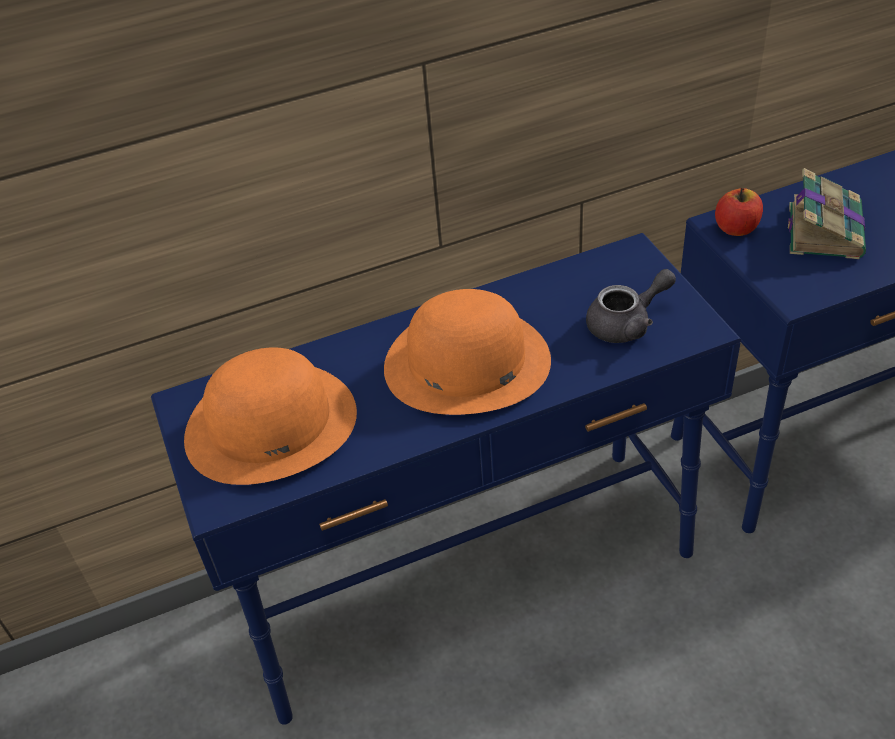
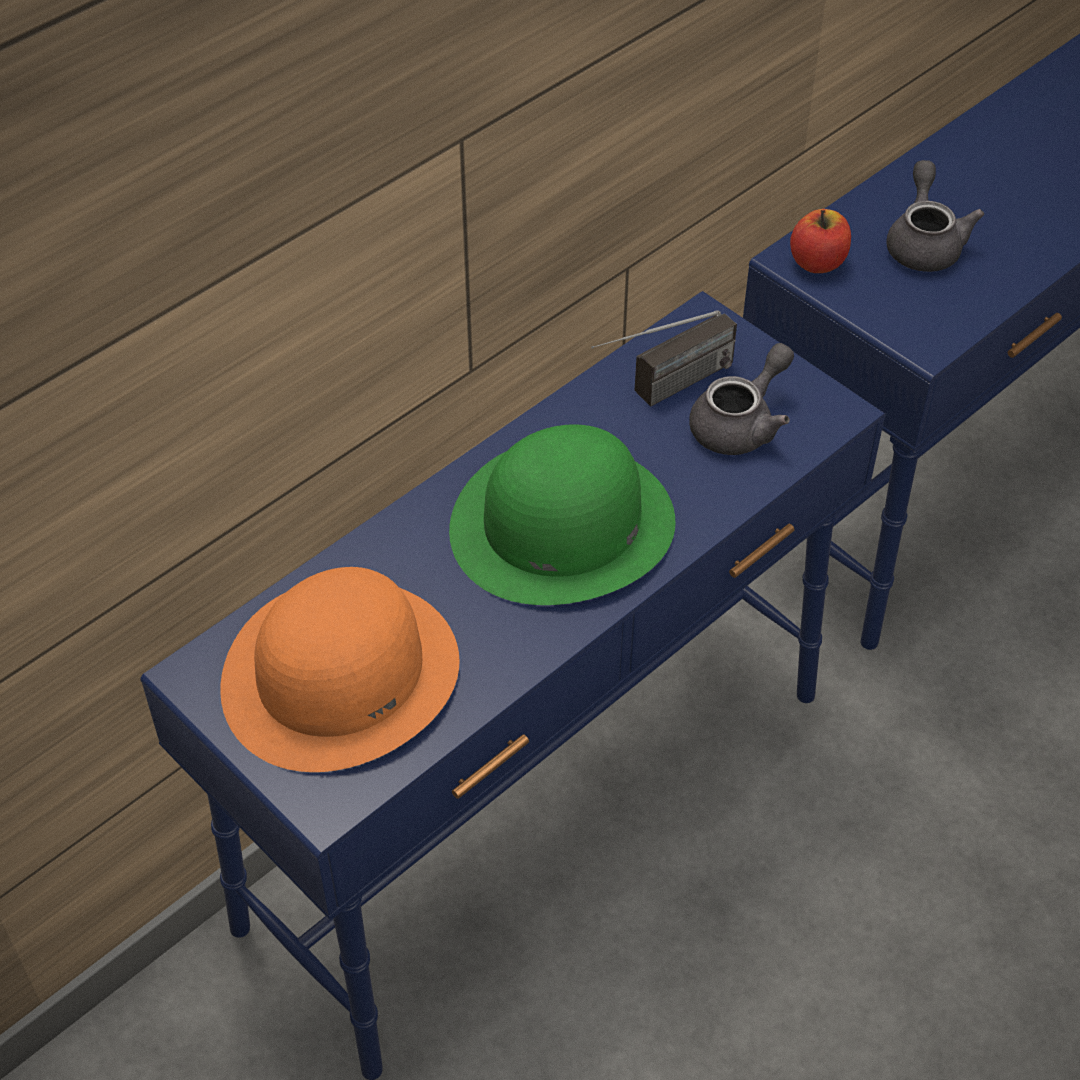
camera: 25 degrees left, 5 degrees up
orange hat [384,289,551,415] -> green hat [449,424,675,605]
book [788,168,866,259] -> grey teapot [886,160,984,272]
none -> radio [591,310,737,406]

